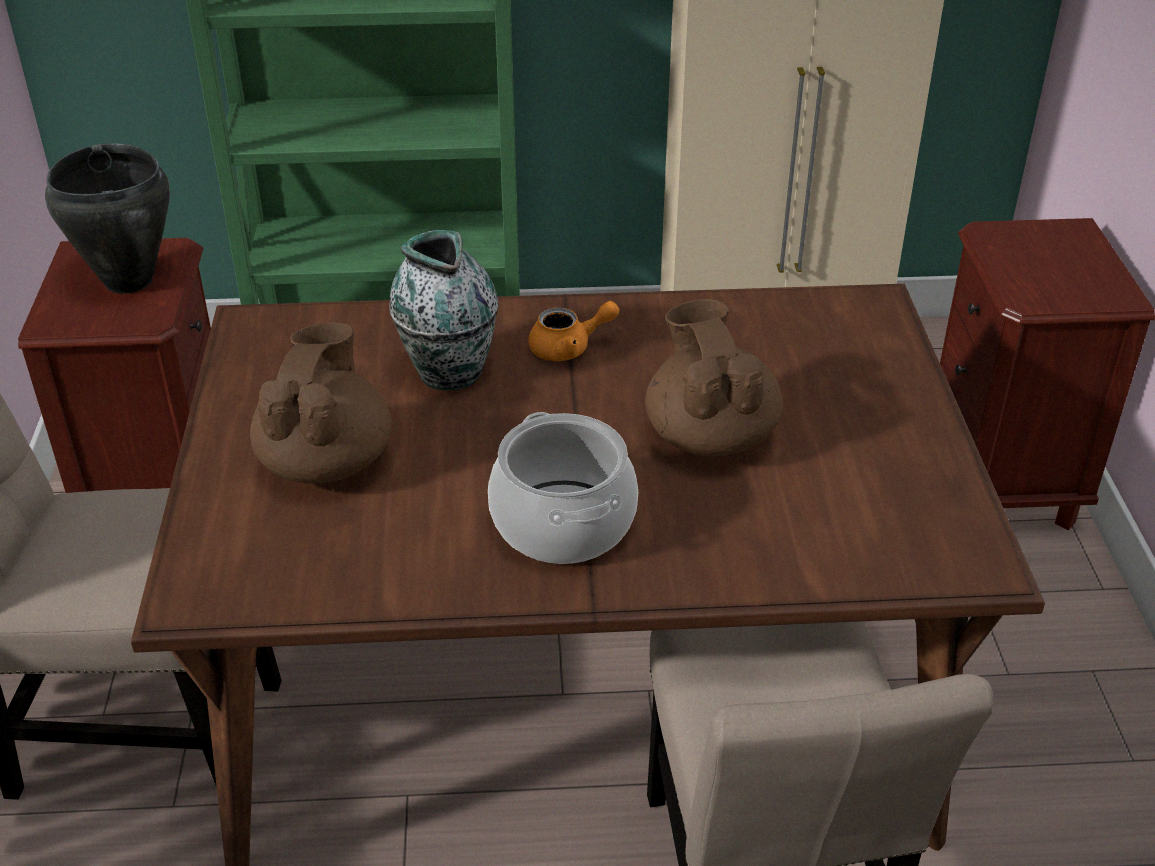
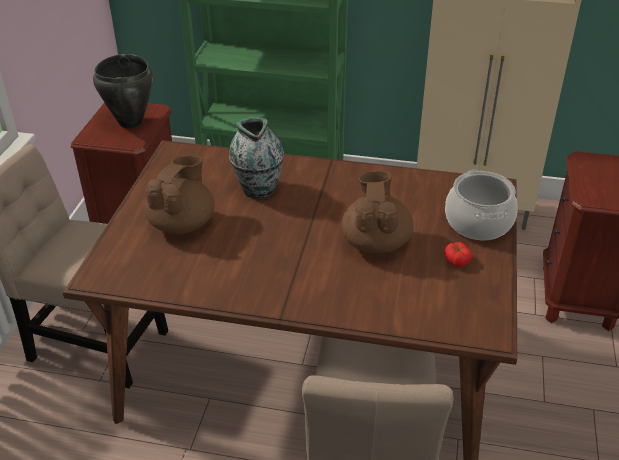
camera: 15 degrees right, 0 degrees up
cooking pot [488,412,638,564] -> cooking pot moved to [445,170,518,240]
orange teapot [528,301,619,361] -> none
none -> tomato [444,242,472,267]

